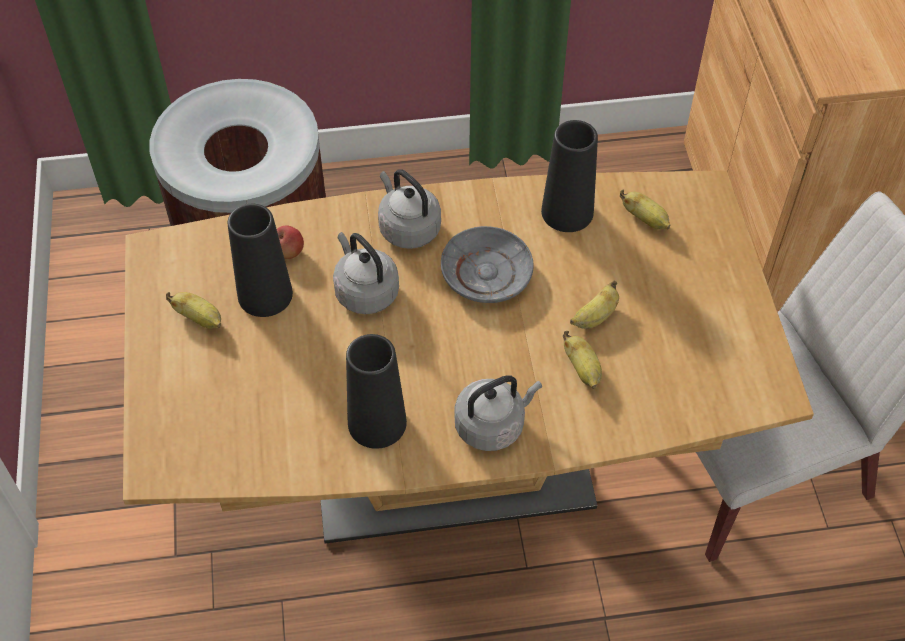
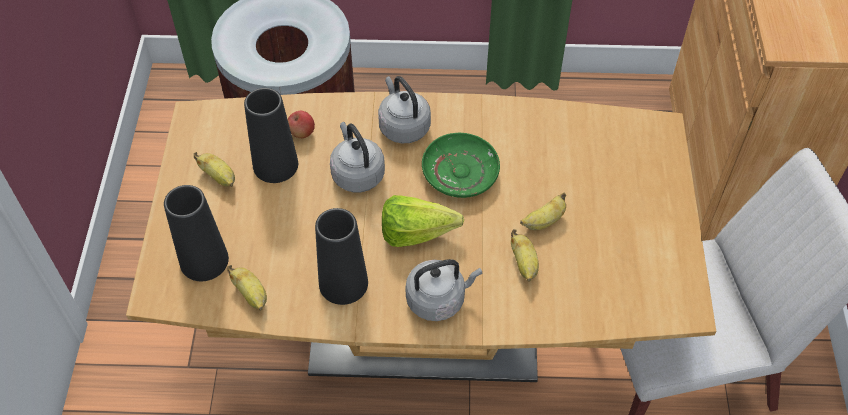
camera: 10 degrees right, 0 degrees up
grey plate [441,226,534,303] -> green plate [422,133,500,198]
black vase [541,120,598,232] -> black vase moved to [164,185,229,281]
banana [620,190,670,229] -> banana moved to [227,265,267,311]
none -> lettuce [382,195,464,247]

